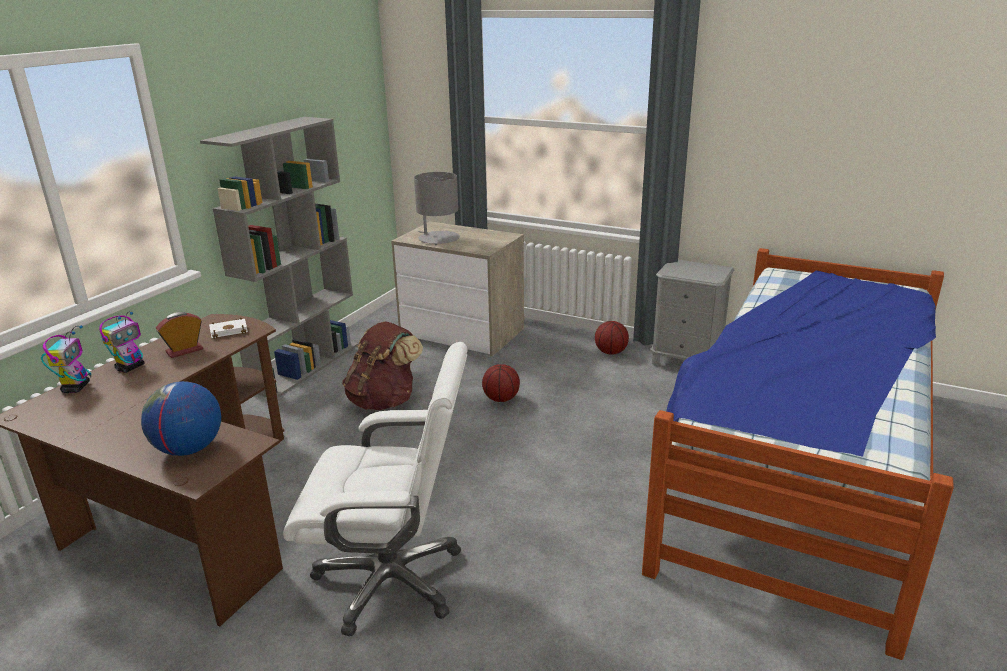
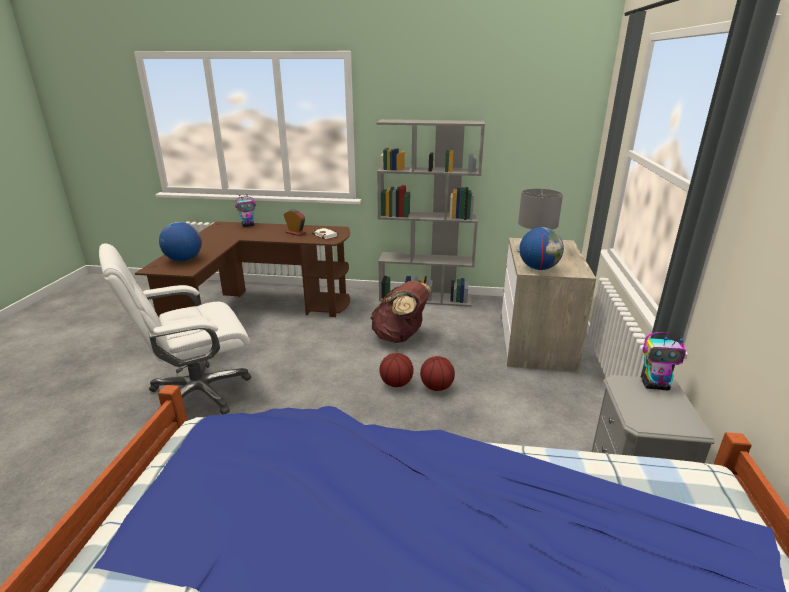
camera: 70 degrees right, 0 degrees up
toy robot [99,312,144,373] -> toy robot moved to [641,332,686,390]
white office chair [283,342,468,637] -> white office chair turned 75 degrees clockwise [99,243,251,415]
basketball [595,321,629,355] -> basketball moved to [379,353,414,387]
none -> globe [520,227,564,270]

